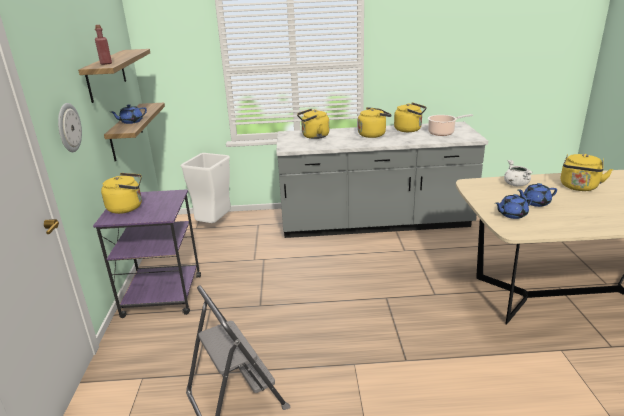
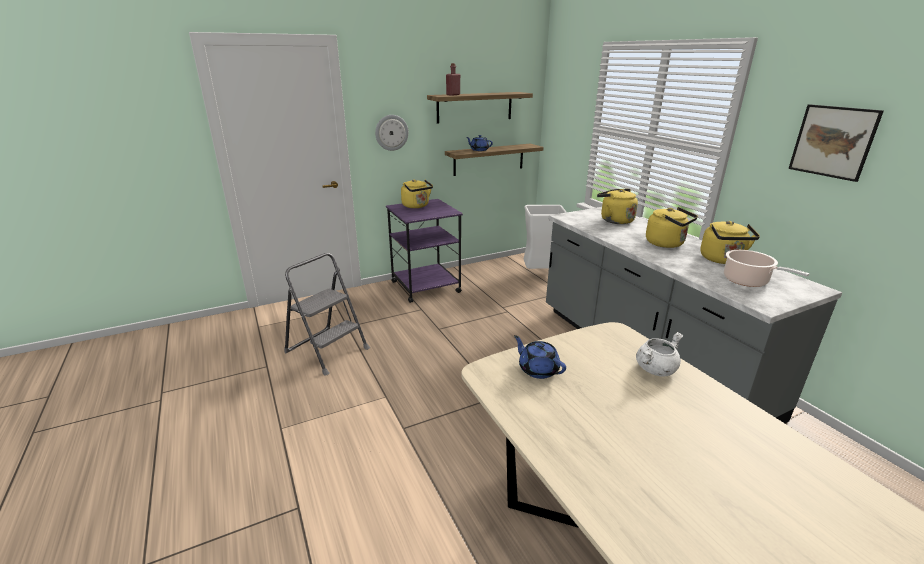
camera: 65 degrees right, 0 degrees up
blue teapot [518,183,557,207] -> none
yellow kettle [561,154,613,191] -> none
none -> picture [788,104,884,182]

